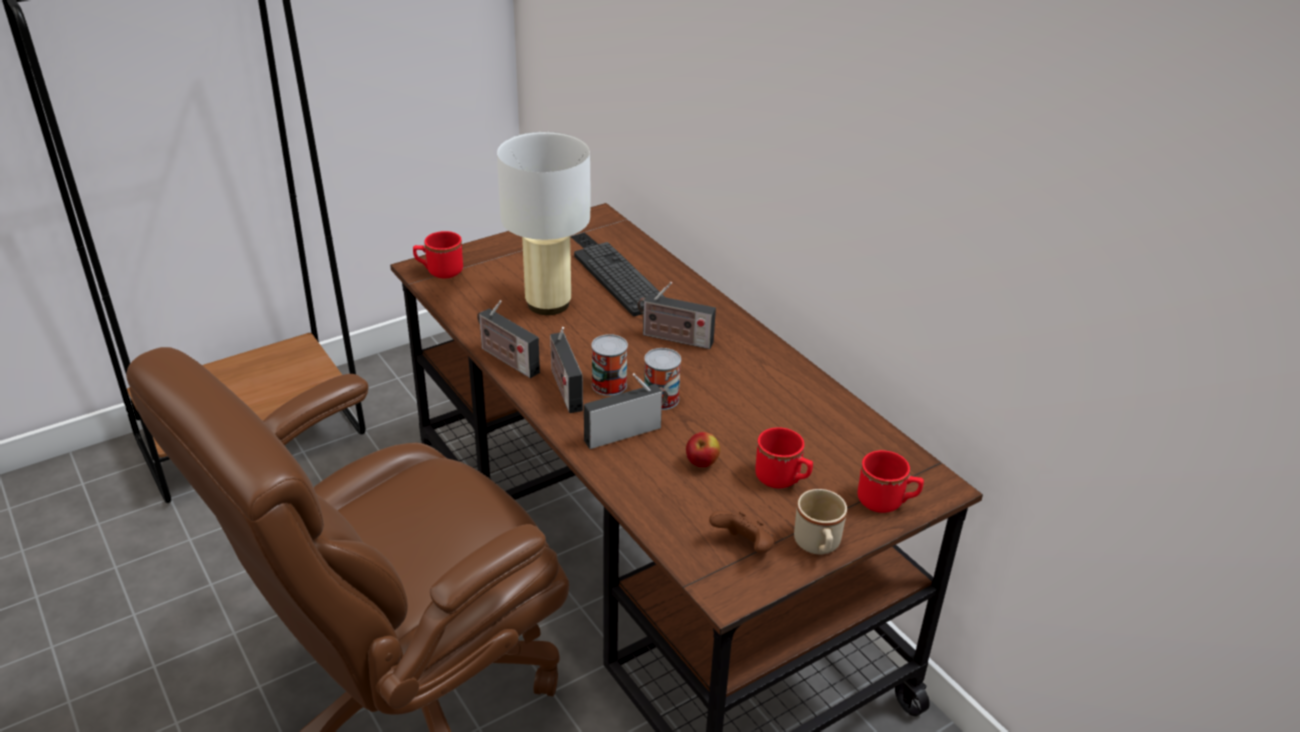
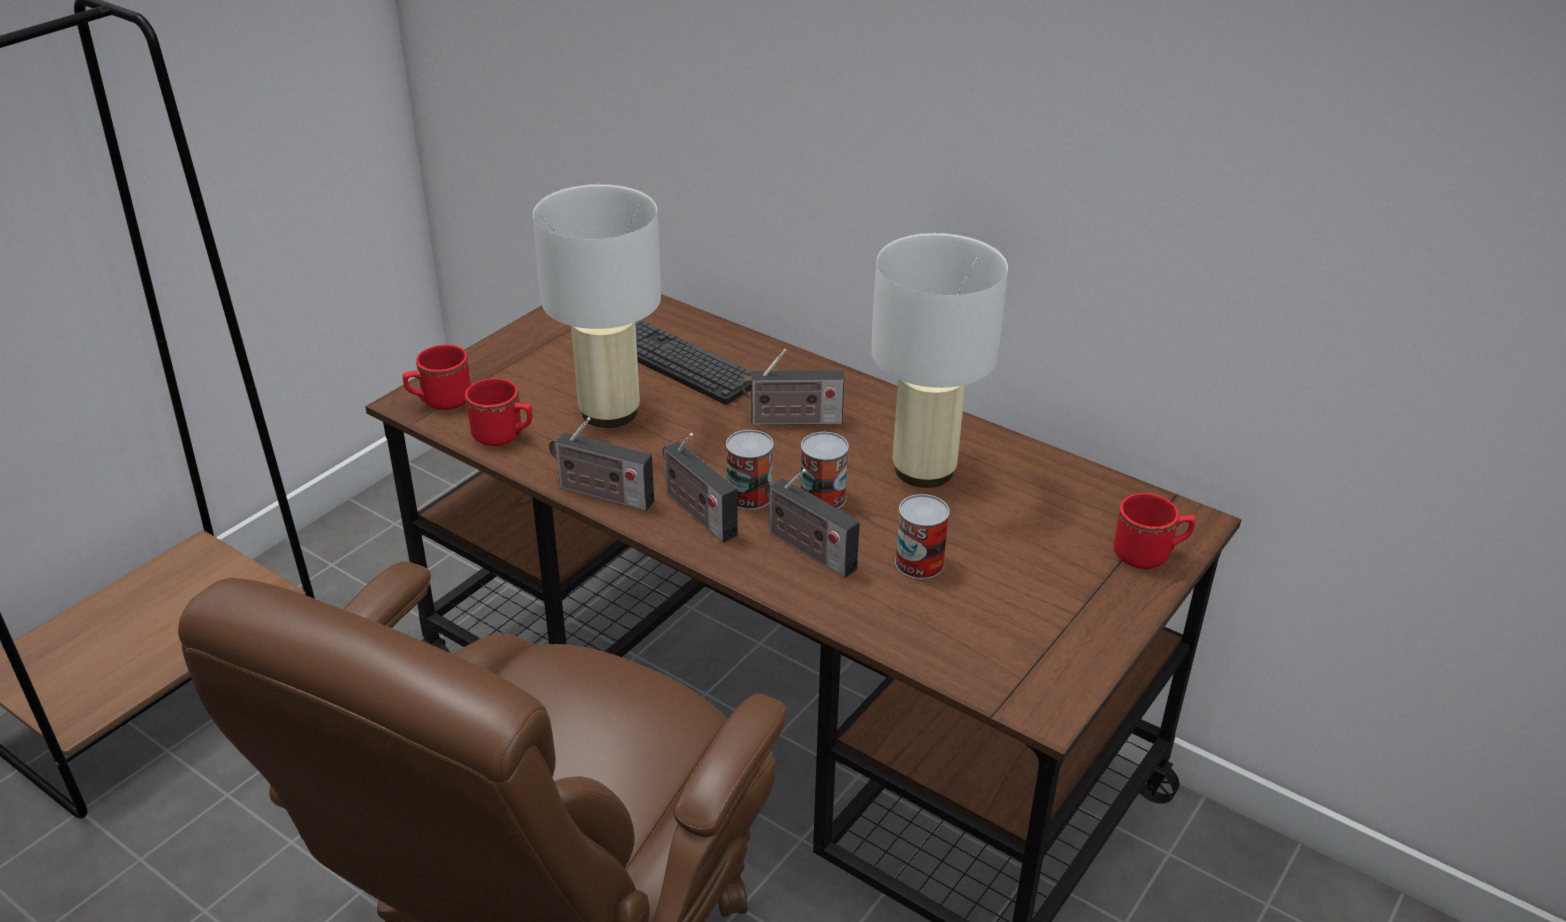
camera: 20 degrees left, 0 degrees up
radio [584,373,668,449] -> radio turned 90 degrees counterclockwise [765,469,860,578]
apple [686,432,720,467] -> can [895,494,950,579]
brown game controller [709,511,775,553] -> none
red mug [755,428,813,488] -> red mug moved to [465,378,532,446]
beige mug [794,489,847,554] -> none
none -> white table lamp [871,233,1008,488]

